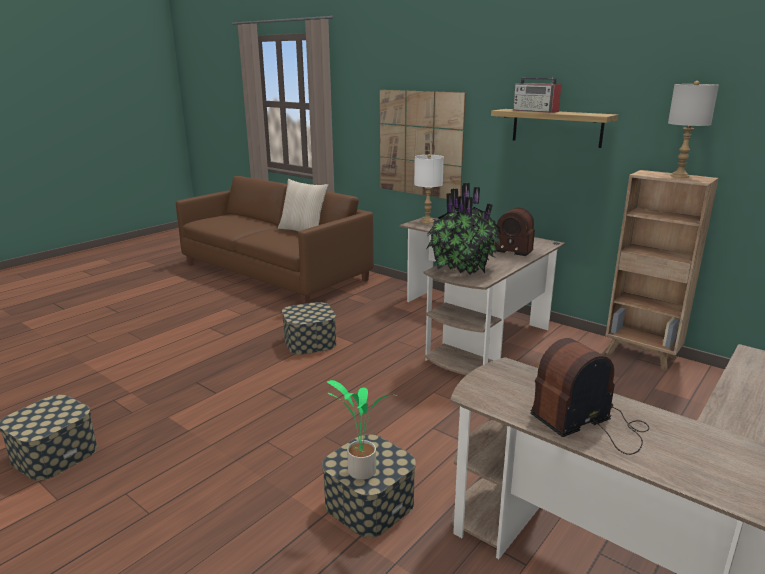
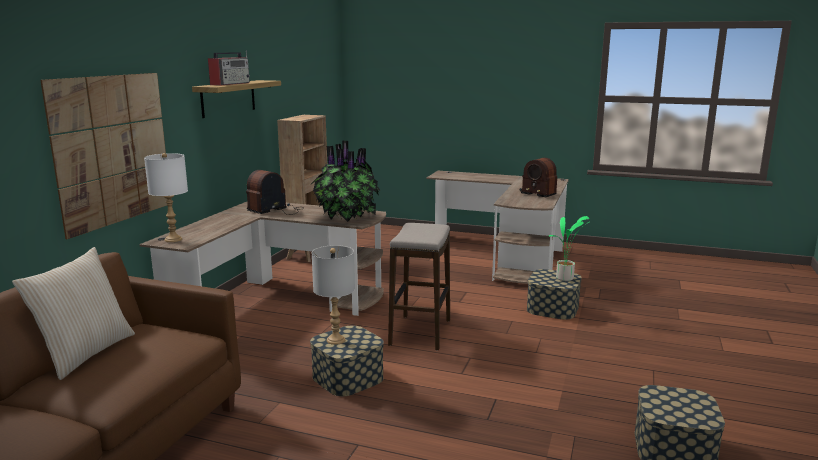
camera: 110 degrees left, 5 degrees down
radio [494,208,535,256] -> radio turned 150 degrees counterclockwise [246,170,304,215]
grey table lamp [668,81,719,178] -> grey table lamp moved to [312,245,355,345]
none -> stool [388,223,450,351]

